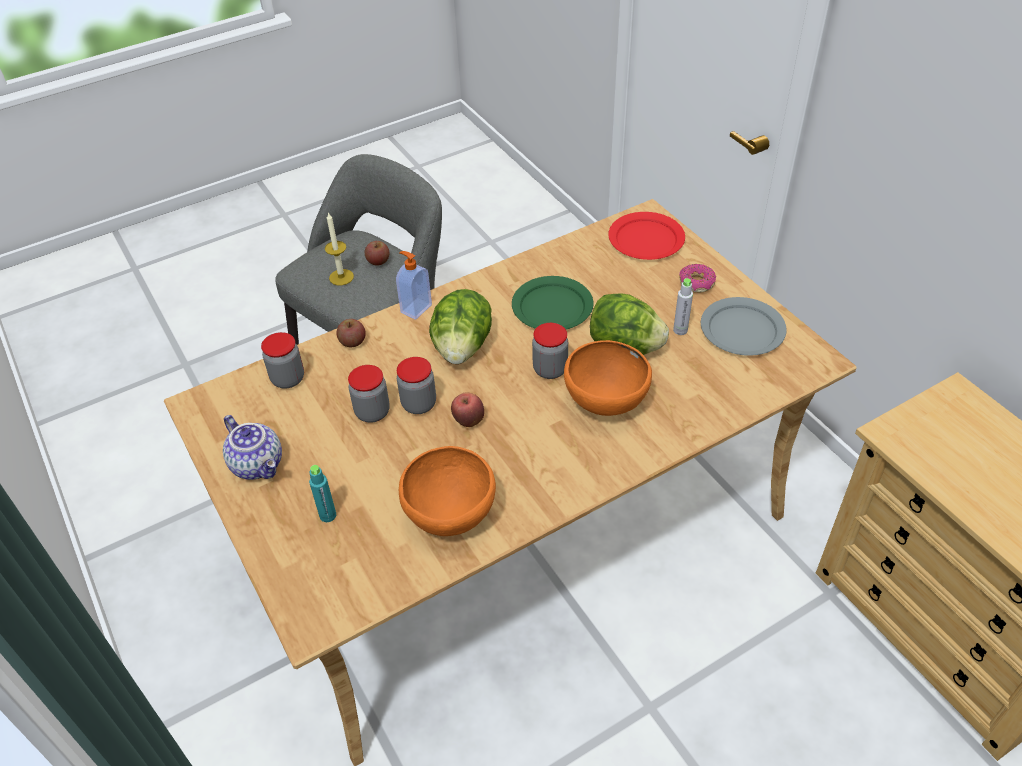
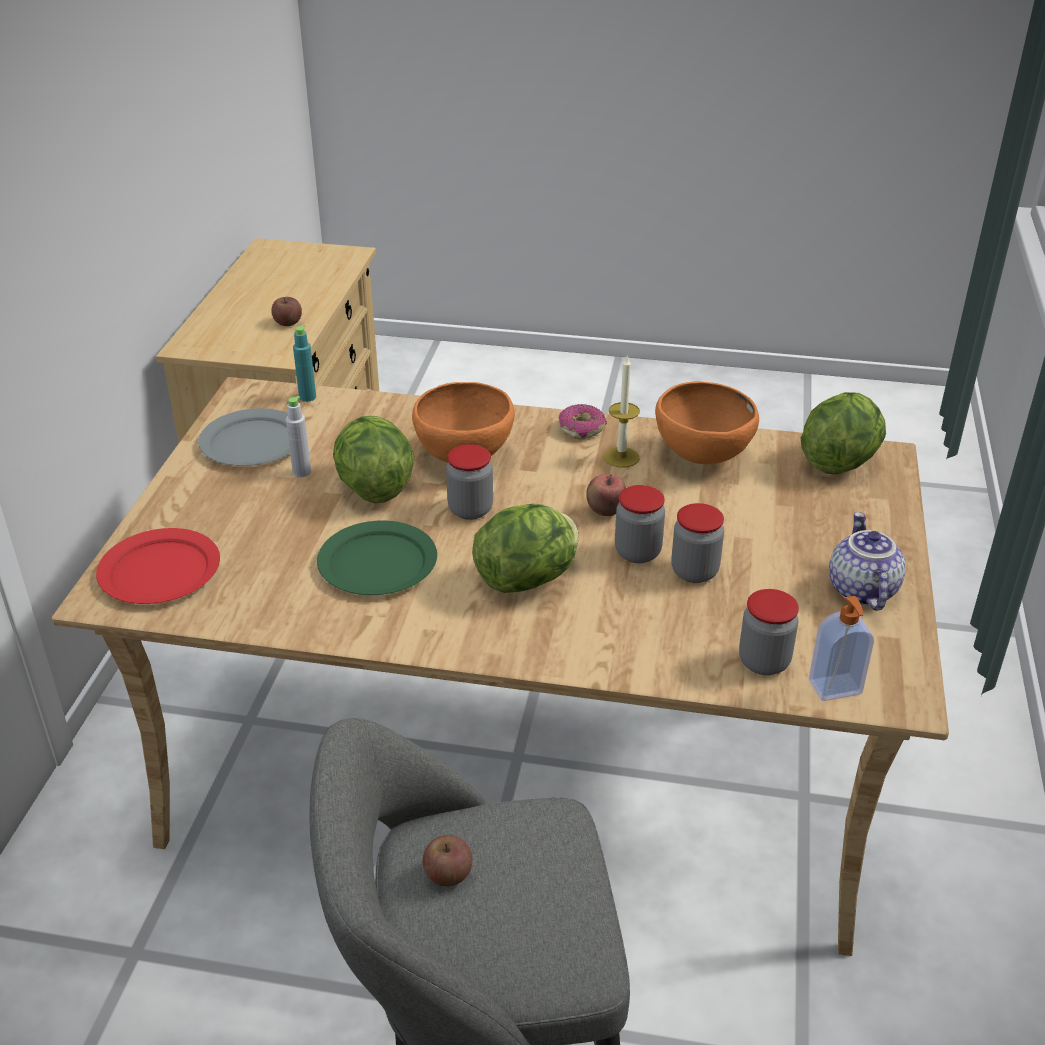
camera: 140 degrees left, 10 degrees down
turquoise bottle [309,465,336,522] -> turquoise bottle moved to [293,325,316,402]
candle [325,212,354,285] -> candle moved to [604,356,640,468]
apple [336,319,366,347] -> apple moved to [271,297,302,326]
soap dispenser [396,251,432,320] -> soap dispenser moved to [808,596,874,701]
donut [679,264,716,293] -> donut moved to [559,404,607,439]
none -> lettuce [801,392,886,474]

